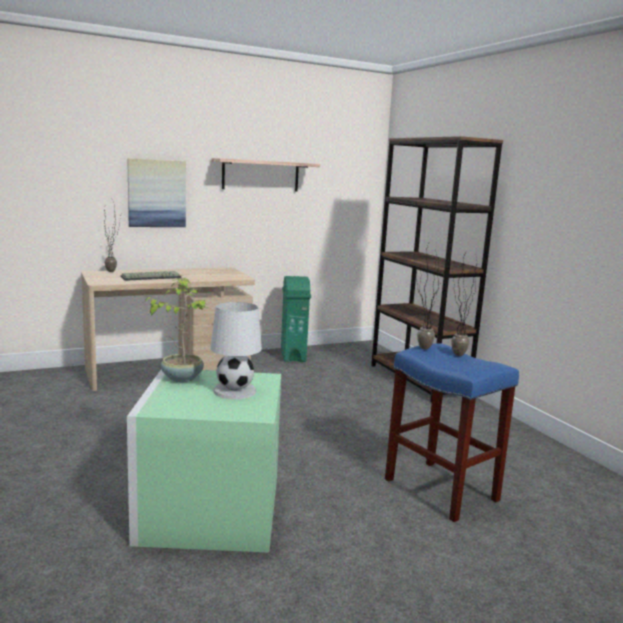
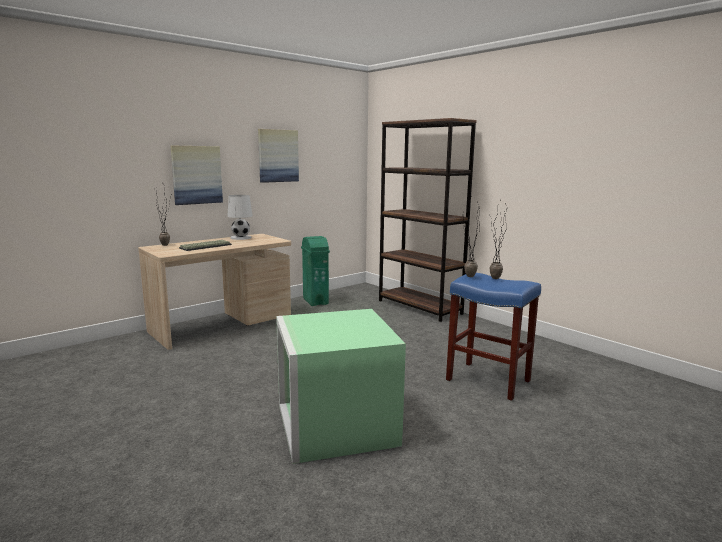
camera: 15 degrees left, 0 degrees up
potted plant [144,275,208,382] -> none
white table lamp [210,302,262,399] -> white table lamp moved to [227,195,253,240]
shelf [211,158,320,192] -> picture [258,129,299,183]

